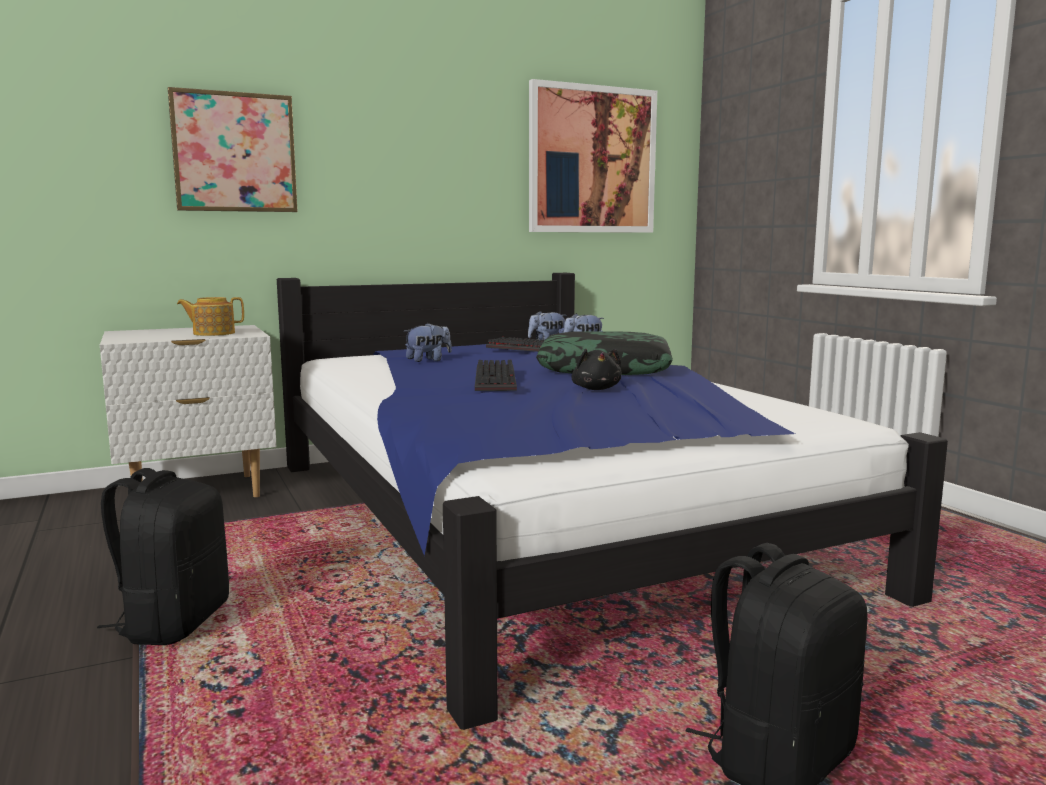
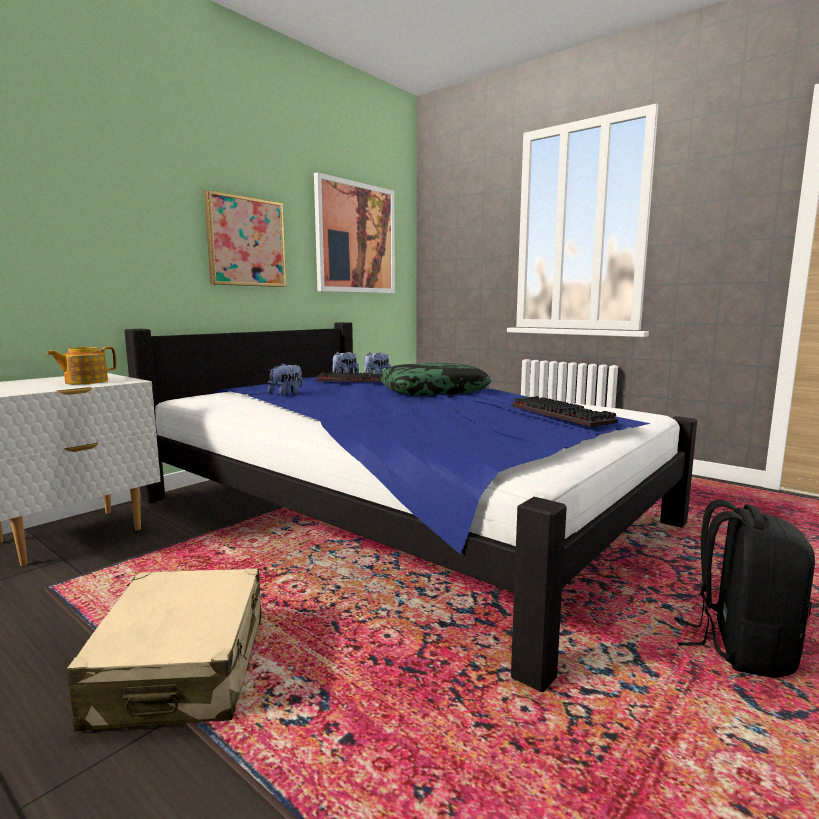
camera: 25 degrees left, 0 degrees up
black backpack [97,468,229,645] -> beige suitcase [67,568,262,731]
picture [168,87,298,212] -> picture moved to [204,190,286,287]
keyboard [475,360,517,391] -> keyboard moved to [511,396,618,427]
black plush toy [571,349,622,390] -> none

